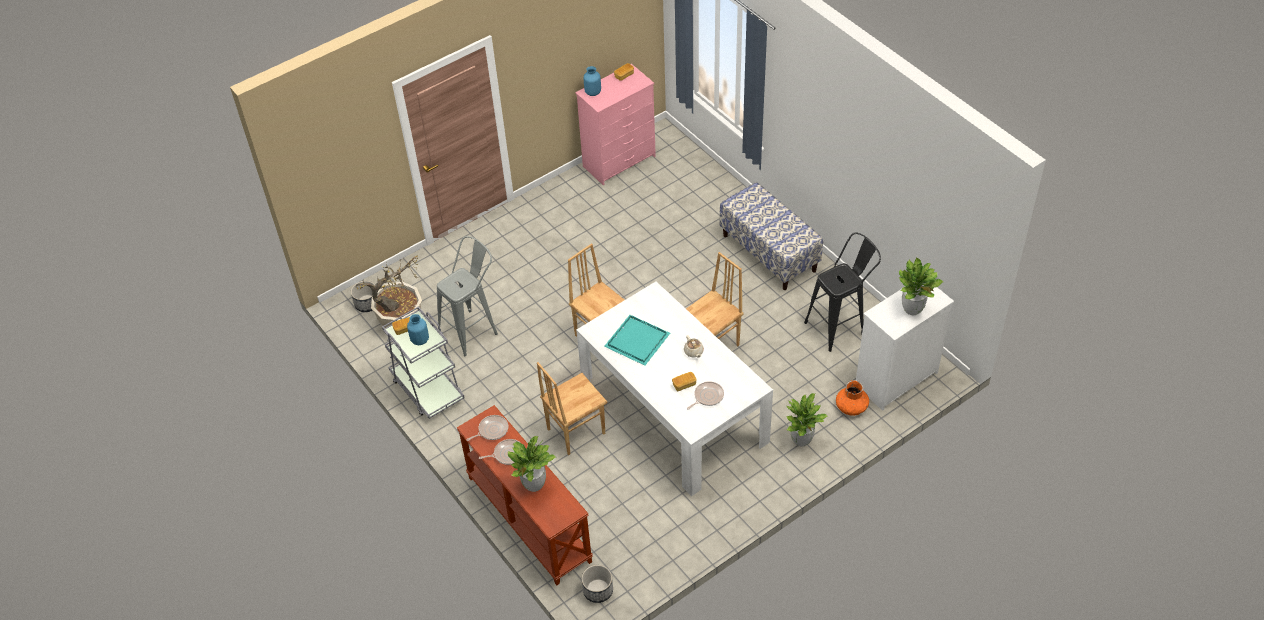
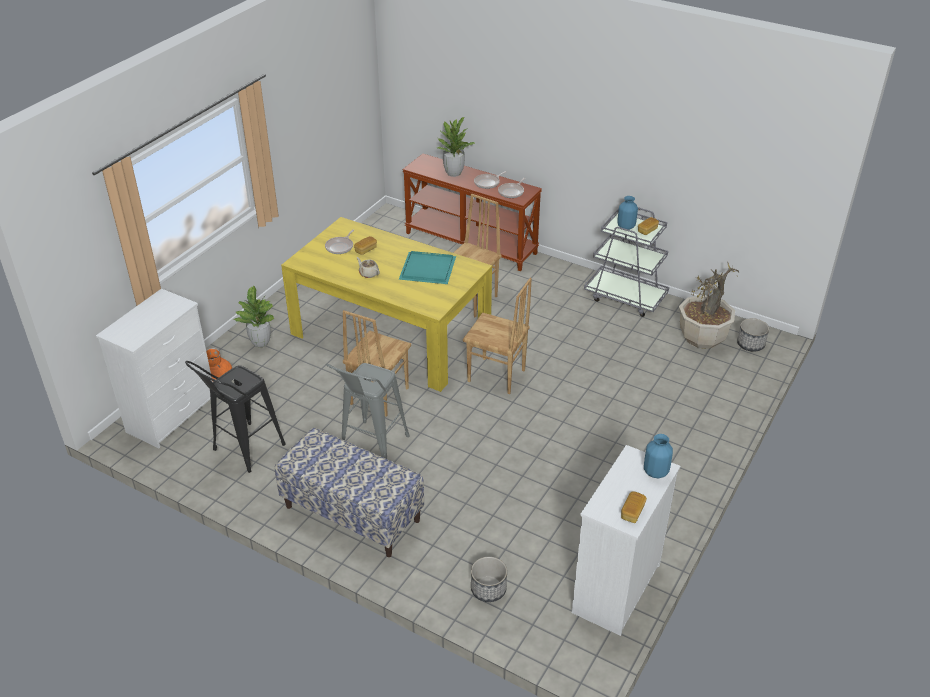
camera: 155 degrees right, 10 degrees down
grey stool [437,236,498,356] -> grey stool moved to [326,363,410,459]
pink dresser [575,64,656,185] -> white dresser [572,445,680,636]
white dining table [576,281,773,496] -> yellow dining table [281,217,492,392]
planter [582,565,613,603] -> planter moved to [471,557,507,602]
potted plant [899,258,943,315] -> none

